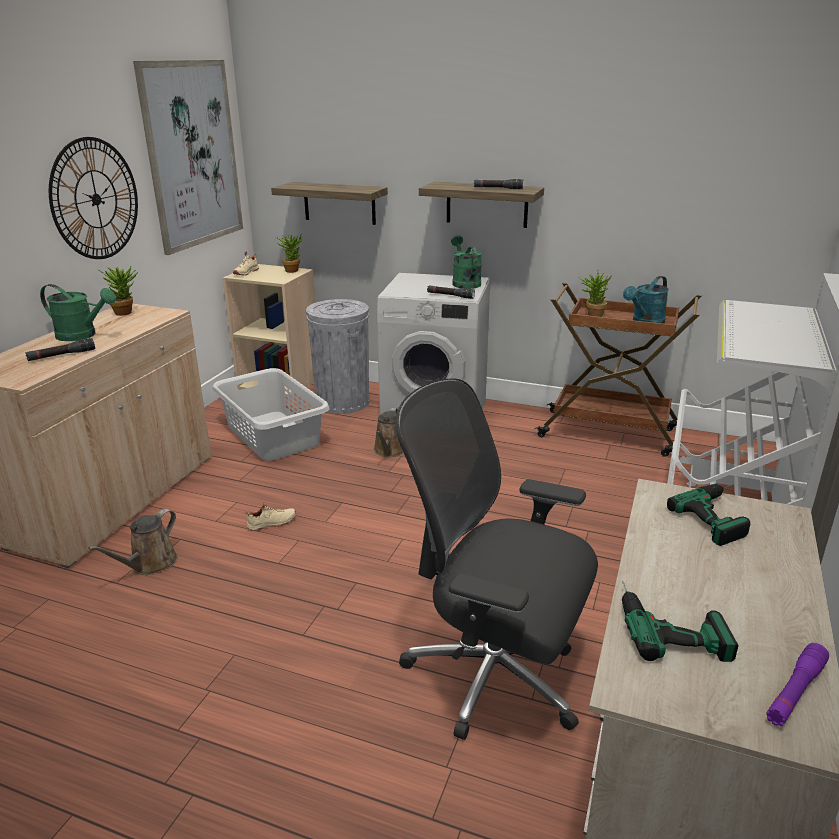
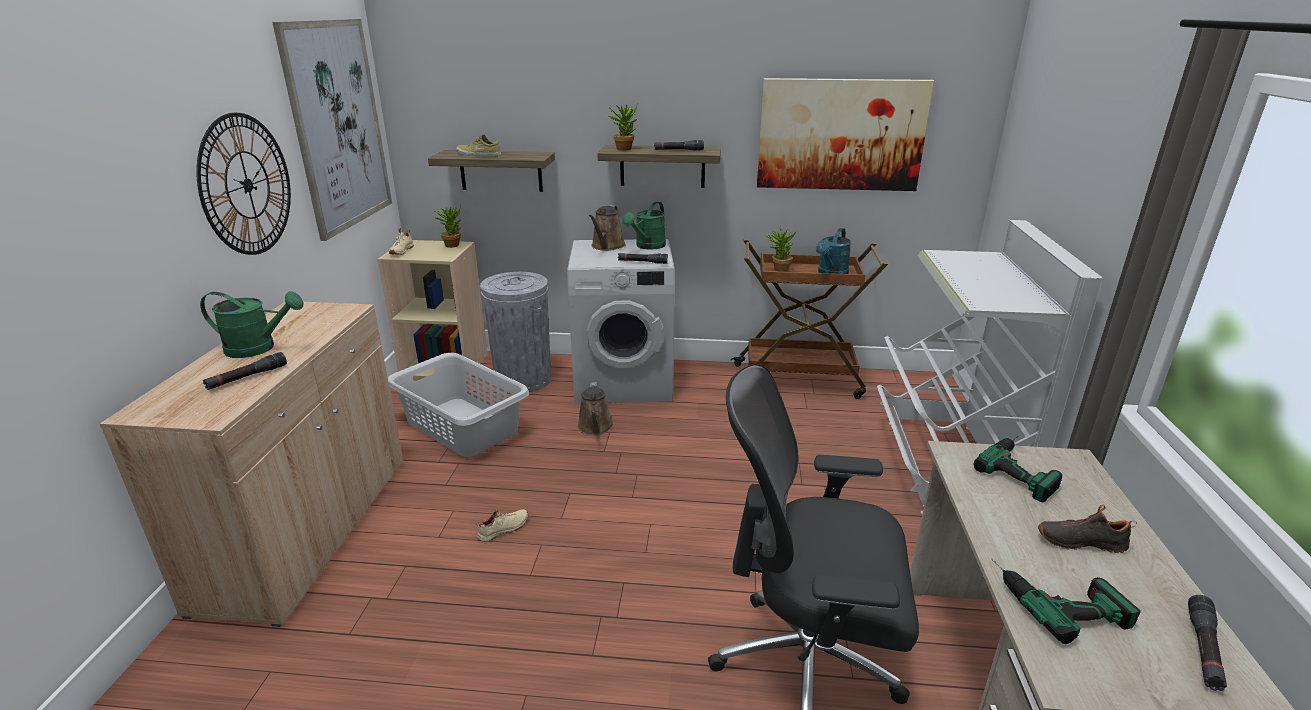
camera: 15 degrees left, 0 degrees up
brown watering can [88,509,178,575] -> brown watering can moved to [589,205,626,251]
potted plant [99,266,138,316] -> potted plant moved to [607,105,638,151]
green watering can [451,236,482,289] -> green watering can turned 120 degrees counterclockwise [622,202,666,250]
purple flashlight [766,643,829,726] -> black flashlight [1188,595,1227,691]
none -> beige shoe [456,134,501,157]
none -> picture [757,78,934,191]
none -> black shoe [1038,505,1137,553]

